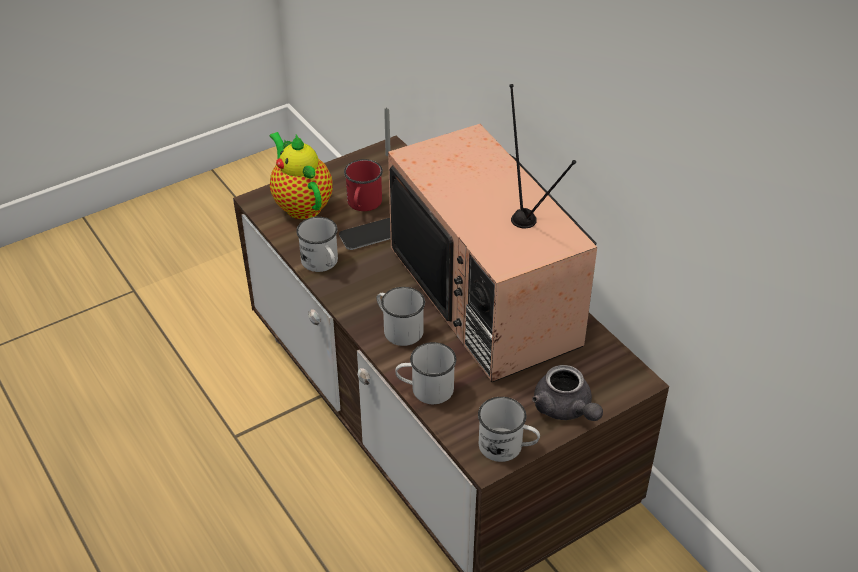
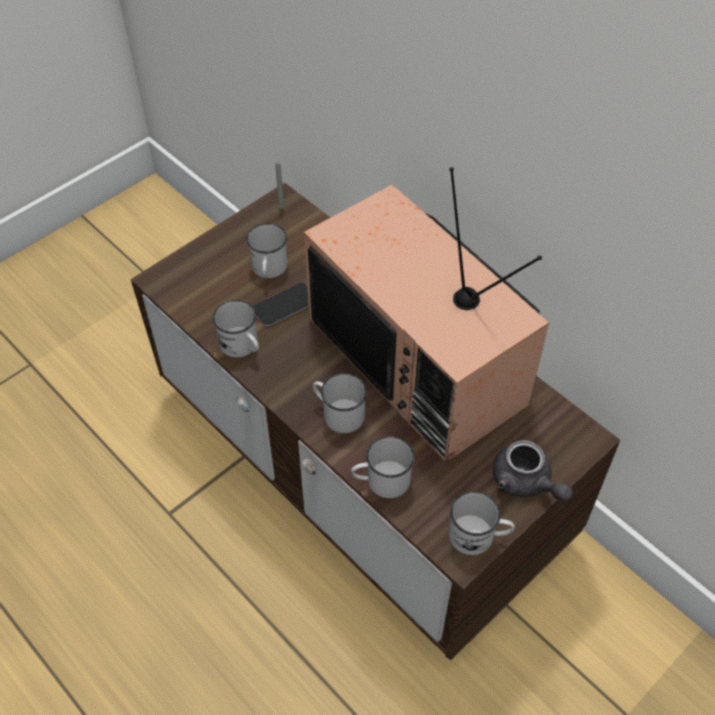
camera: 10 degrees left, 10 degrees up
teapot [269,132,332,219] -> none
red mug [344,159,383,211] -> white mug [246,224,288,278]

